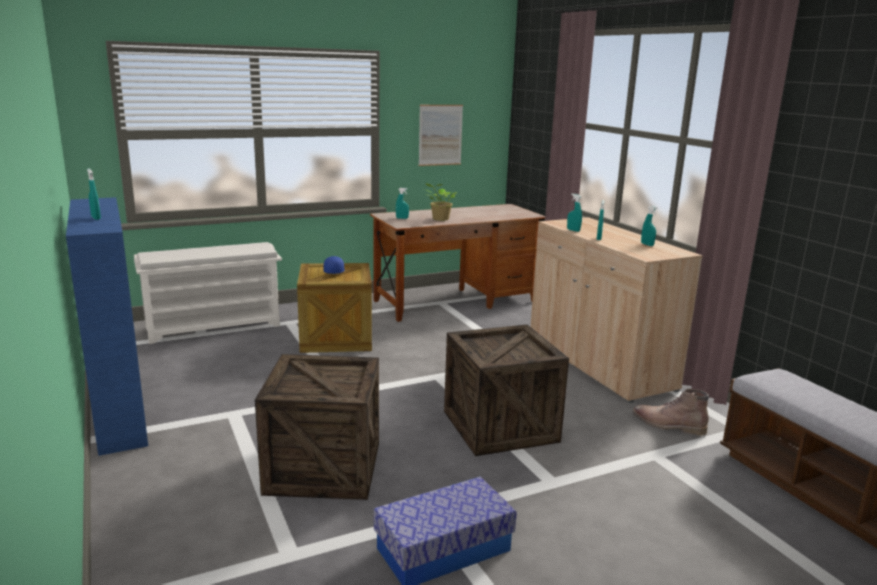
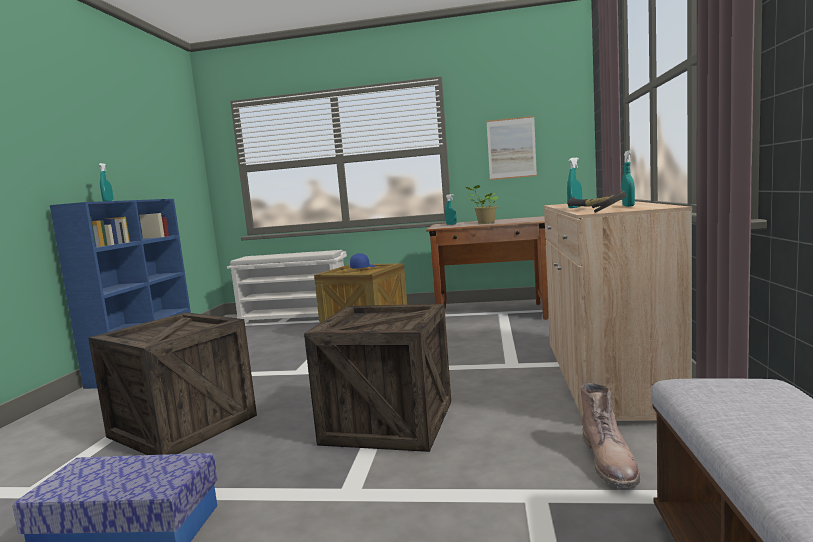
camera: 35 degrees right, 10 degrees down
turquoise spray bottle [567,194,582,232] -> none
brown boot [633,389,709,436] -> brown boot turned 150 degrees counterclockwise [580,383,640,488]
none -> hammer [567,191,626,213]

